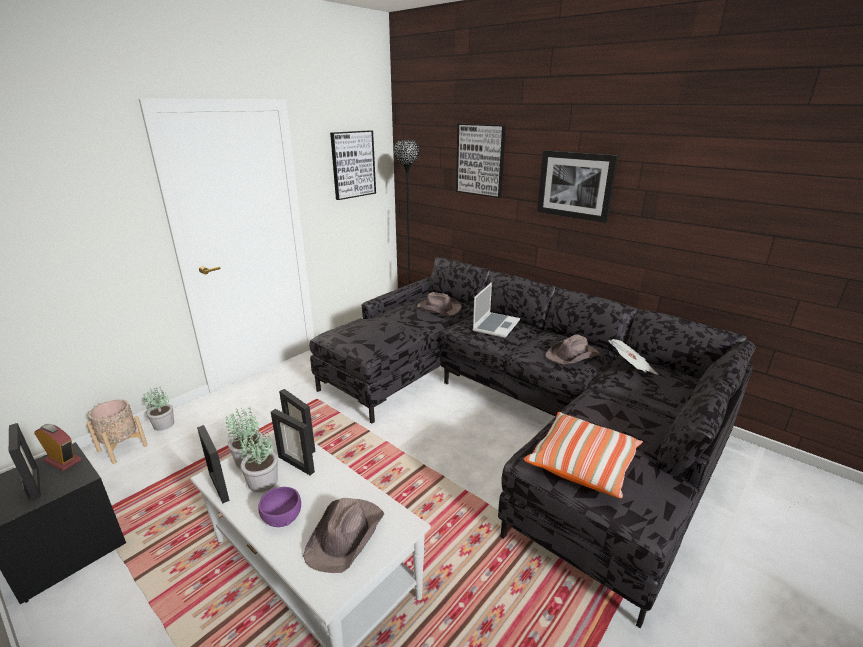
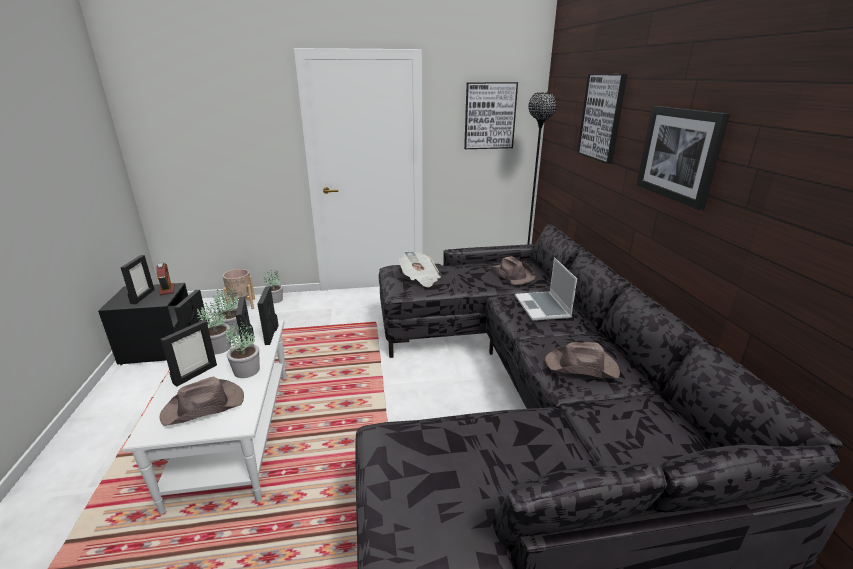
camera: 40 degrees right, 0 degrees up
purple bowl [258,487,301,527] -> picture frame [160,320,217,386]
laptop [473,282,520,338] -> laptop turned 105 degrees clockwise [515,258,577,321]
pillow [524,412,643,498] -> none
newspaper [608,339,658,375] -> newspaper moved to [399,251,441,287]
none -> potted plant [225,322,260,378]

